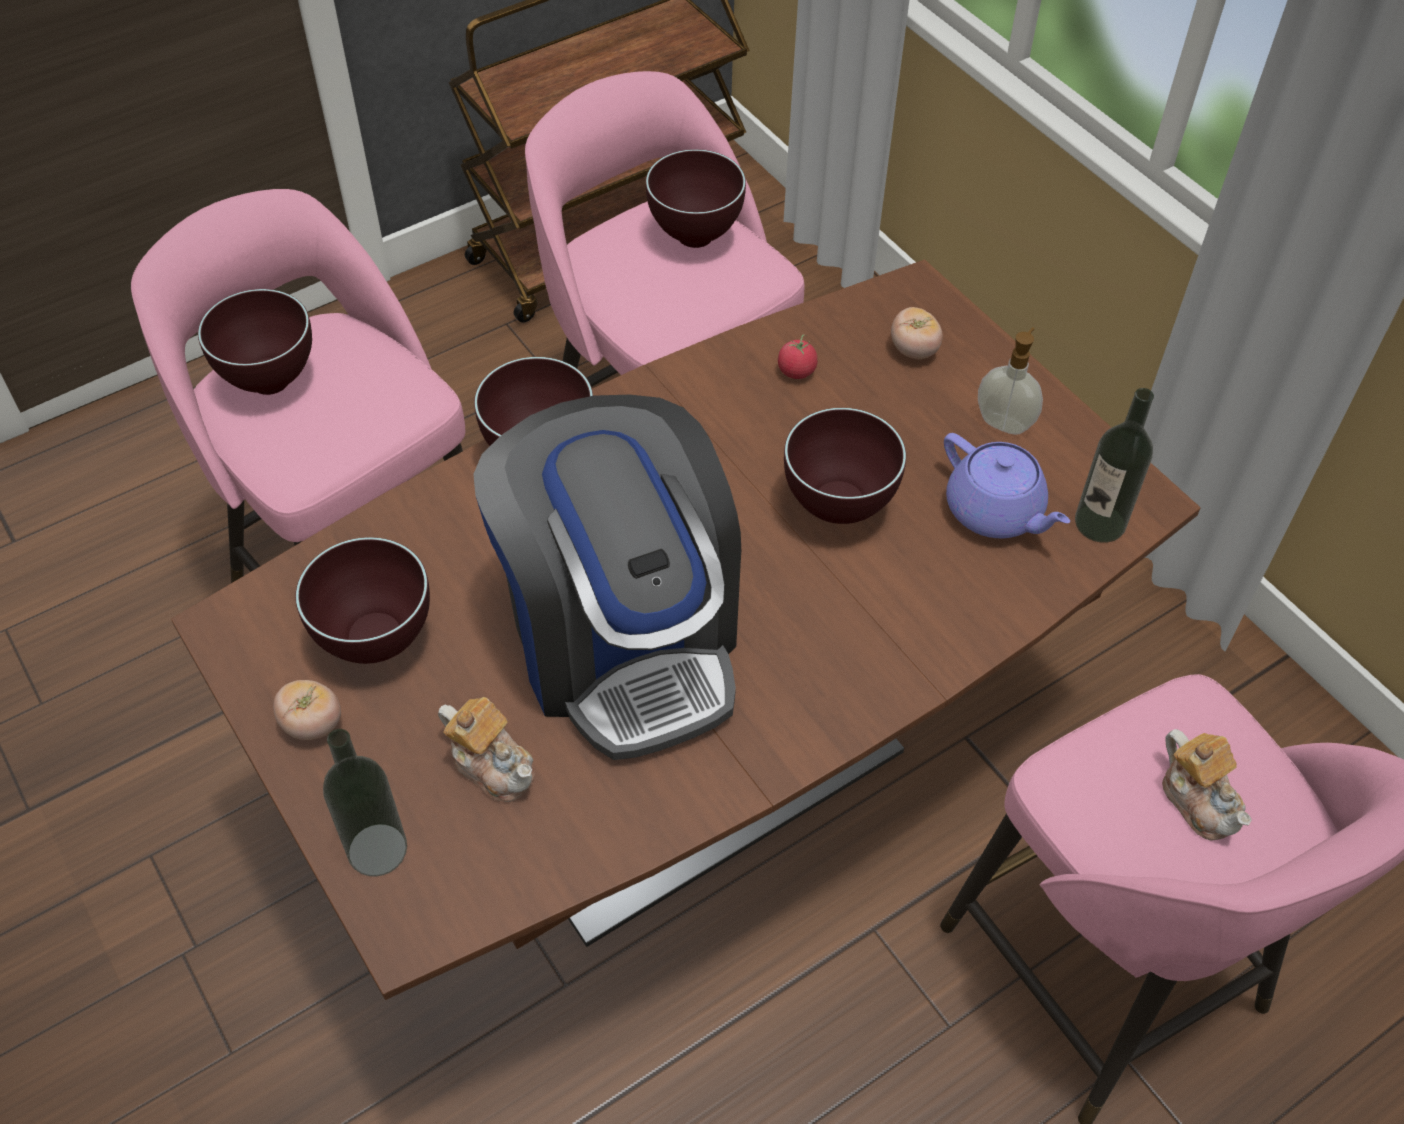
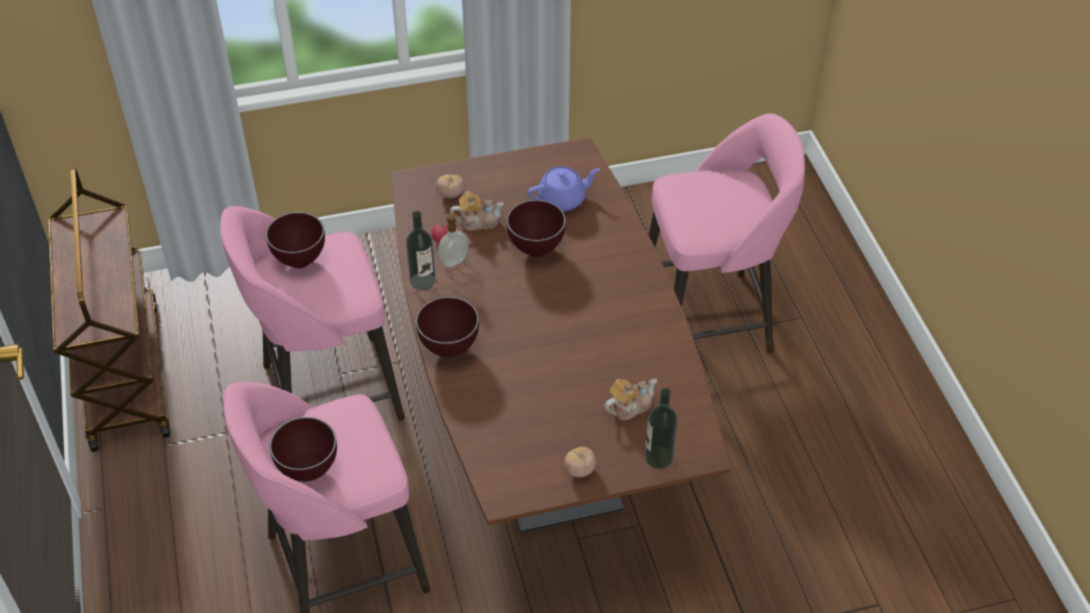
camera: 70 degrees left, 5 degrees down
brown bowl [295,537,430,664] -> none
coffee machine [473,395,741,760] -> none
soap dispenser [978,327,1043,435] -> soap dispenser moved to [438,212,468,267]
bottle [1075,388,1154,543] -> bottle moved to [406,211,436,290]
teapot [1162,729,1252,840] -> teapot moved to [450,191,504,231]

